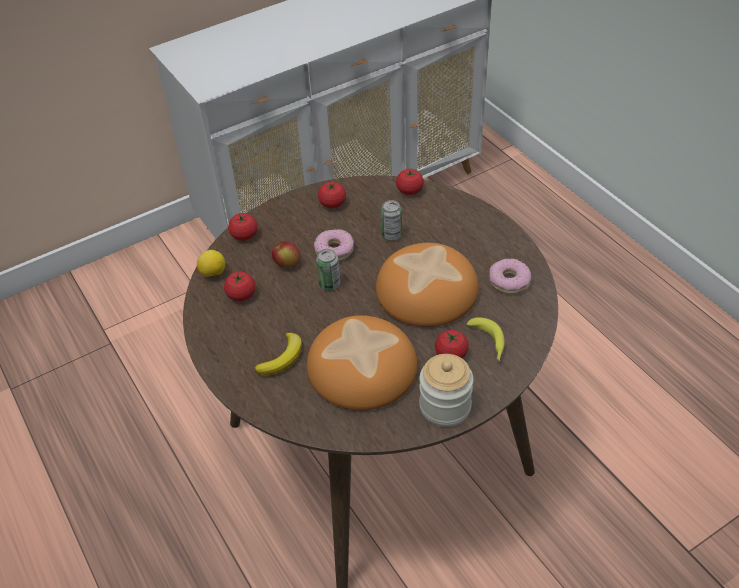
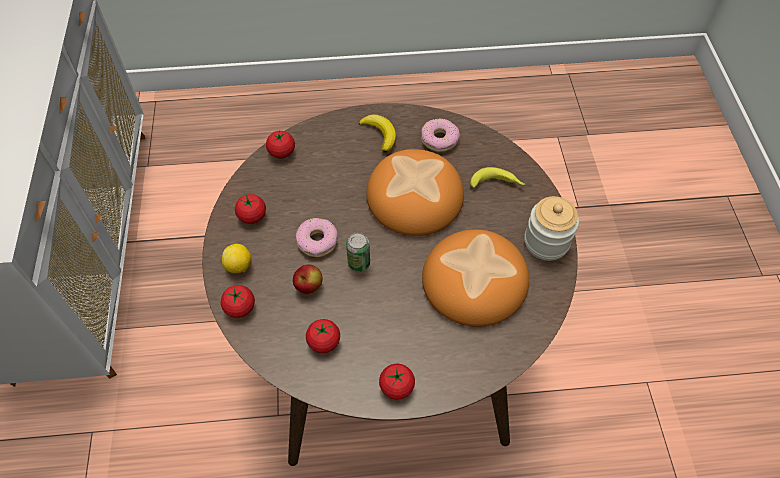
camera: 65 degrees left, 10 degrees up
lemon [197,250,225,277] -> lemon moved to [222,244,252,273]
banana [254,332,302,376] -> banana moved to [359,114,396,153]
can [381,200,402,241] -> none
tomato [435,330,469,358] -> tomato moved to [379,364,415,400]

